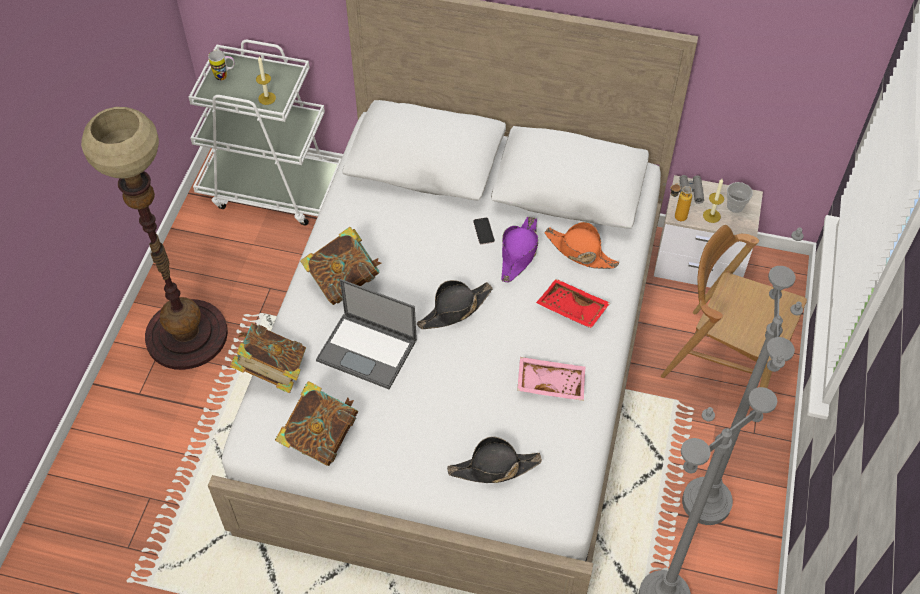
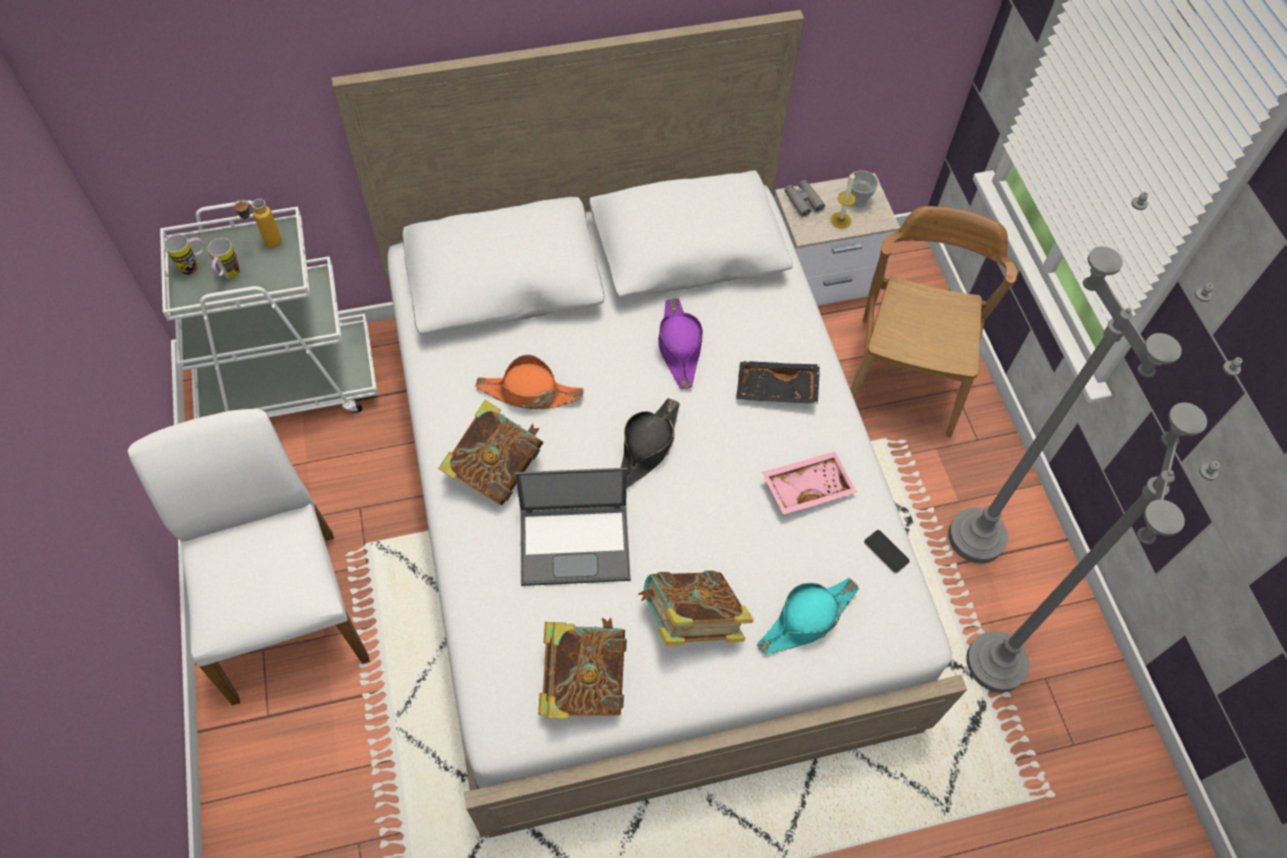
camera: 30 degrees left, 5 degrees up
floor lamp [81,107,228,370] -> white chair [128,409,370,705]
book [230,323,306,393] -> book moved to [638,571,754,646]
candle [256,56,276,105] -> none
black hat [447,436,542,483] -> turquoise hat [757,578,859,654]
phone [473,217,495,245] -> phone moved to [864,530,910,574]
red tray [536,279,610,328] -> black tray [736,361,820,404]
orange hat [544,222,619,269] -> orange hat moved to [475,355,584,409]
brown chair [661,225,807,388] -> brown chair turned 105 degrees clockwise [850,206,1017,437]
bottle [670,184,692,221] -> bottle moved to [233,199,282,248]
none -> mug [208,238,240,279]

